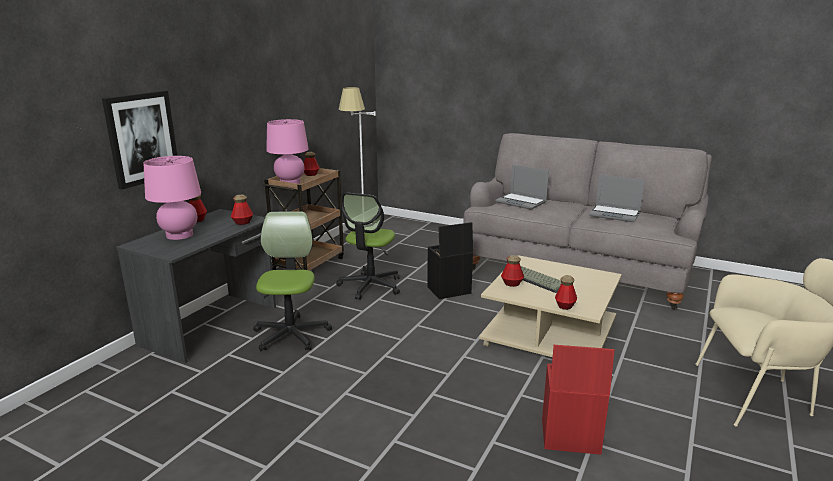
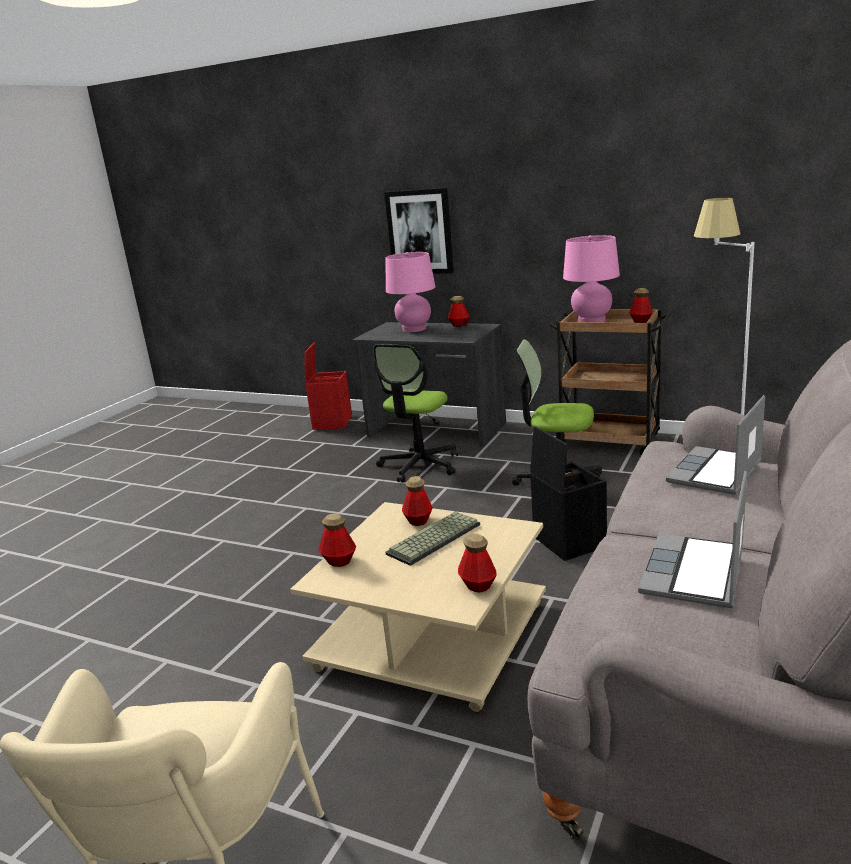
camera: 90 degrees right, 0 degrees up
bottle [231,195,253,225] -> bottle moved to [458,533,497,593]
office chair [253,211,332,351] -> office chair turned 120 degrees clockwise [373,344,458,482]
red storage box [542,345,614,455] -> red storage box moved to [304,342,352,430]

